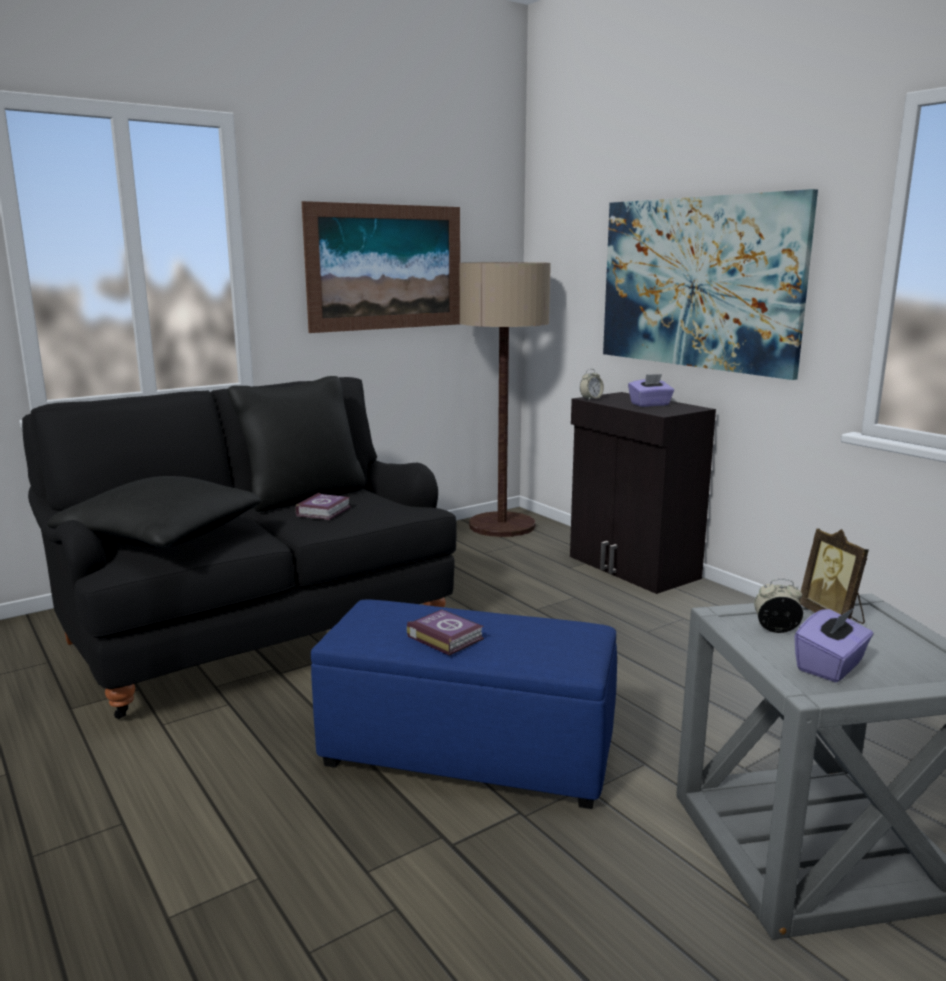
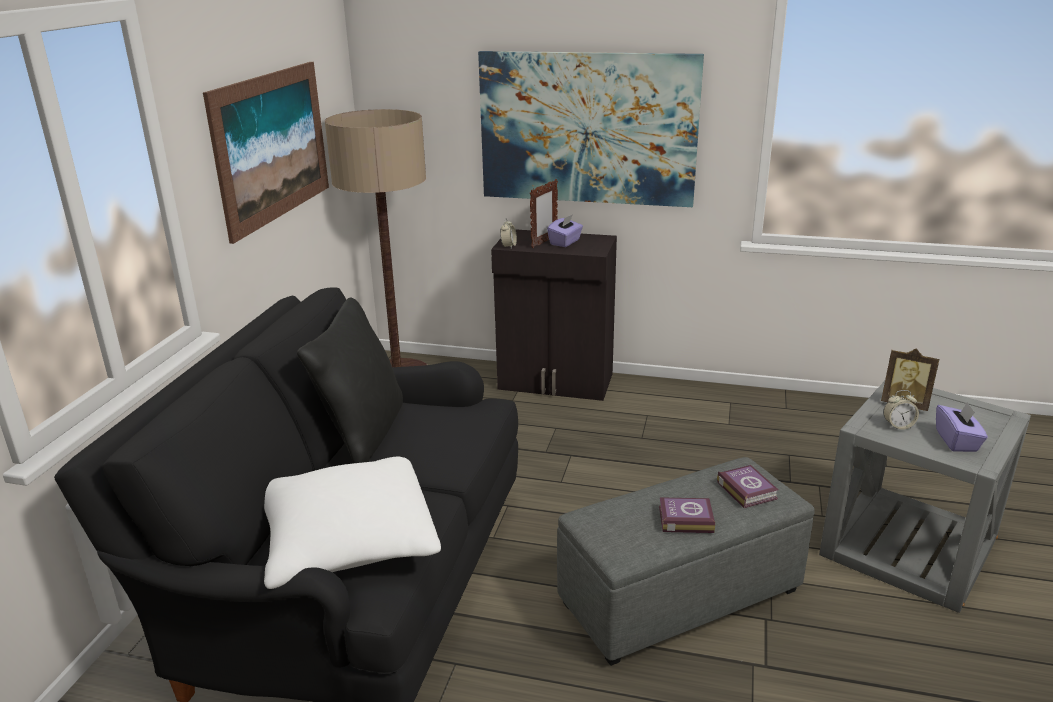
camera: 40 degrees left, 10 degrees up
black pillow [47,476,261,548] -> white pillow [264,456,441,589]
book [295,493,351,520] -> book moved to [717,465,778,508]
blue ottoman [311,599,617,809] -> grey ottoman [557,457,815,666]
alarm clock [754,579,803,633] -> alarm clock turned 150 degrees counterclockwise [883,390,919,430]
none -> picture frame [530,179,558,248]

